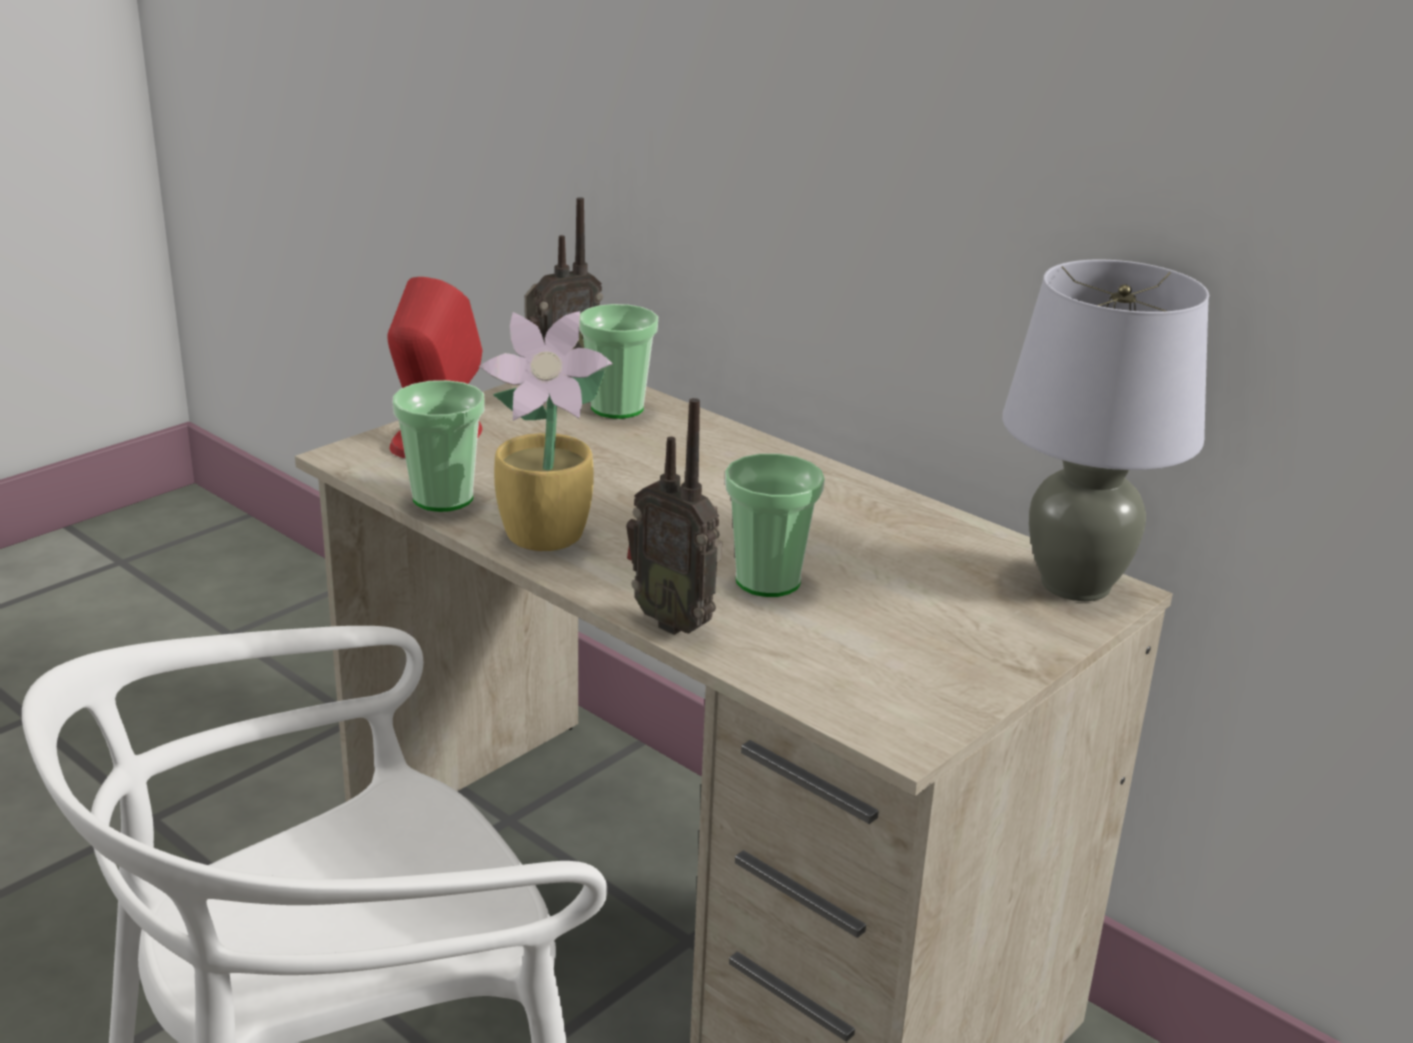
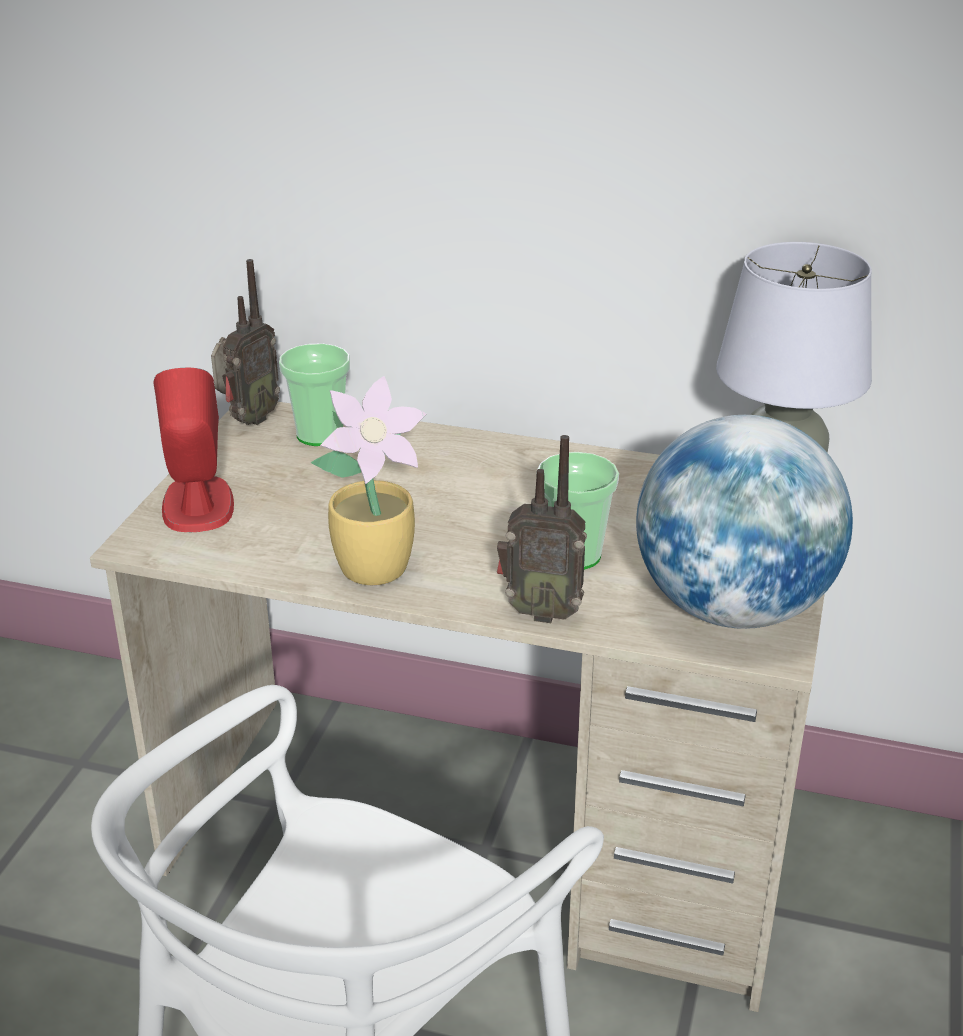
camera: 25 degrees left, 5 degrees up
cup [393,380,485,512] -> none
none -> globe [636,415,853,629]

